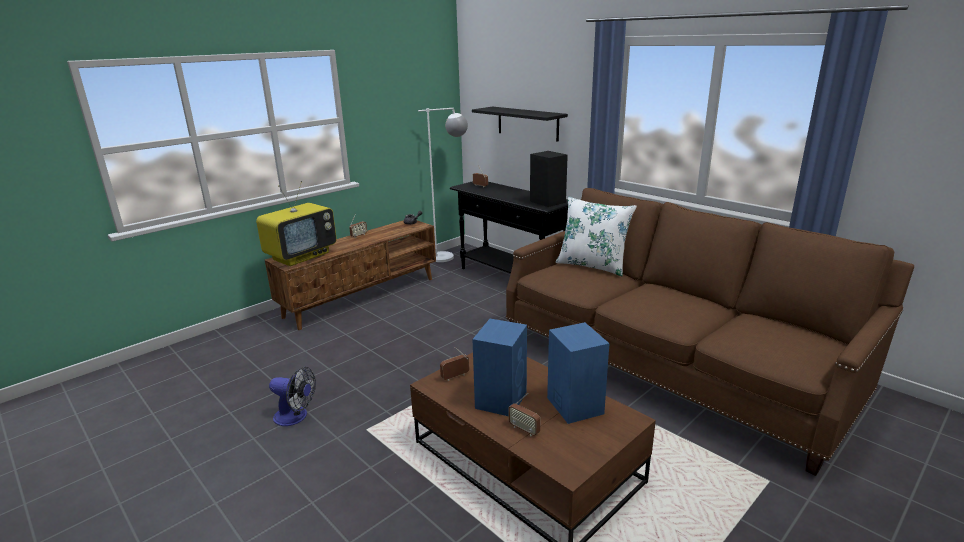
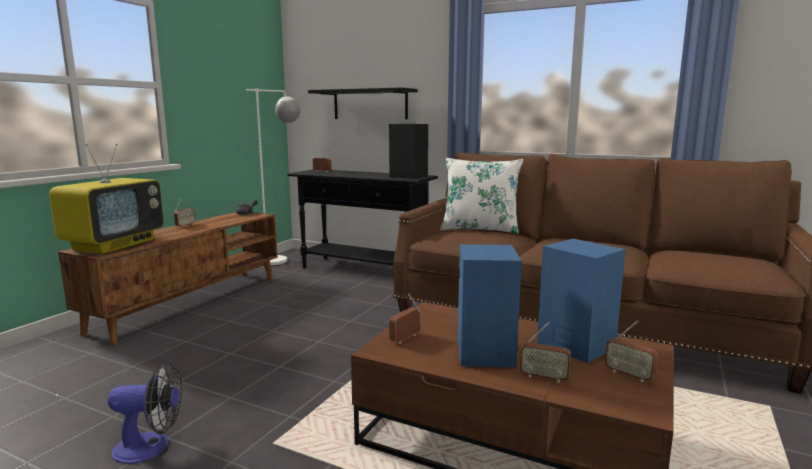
camera: 20 degrees left, 10 degrees down
none -> radio [605,320,658,382]

